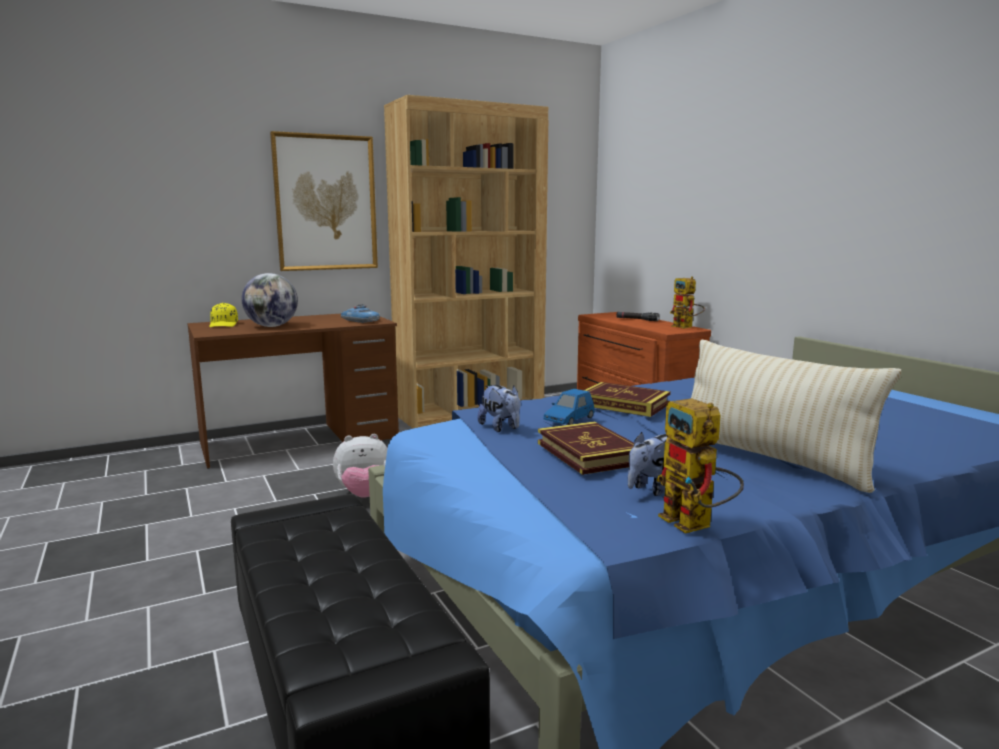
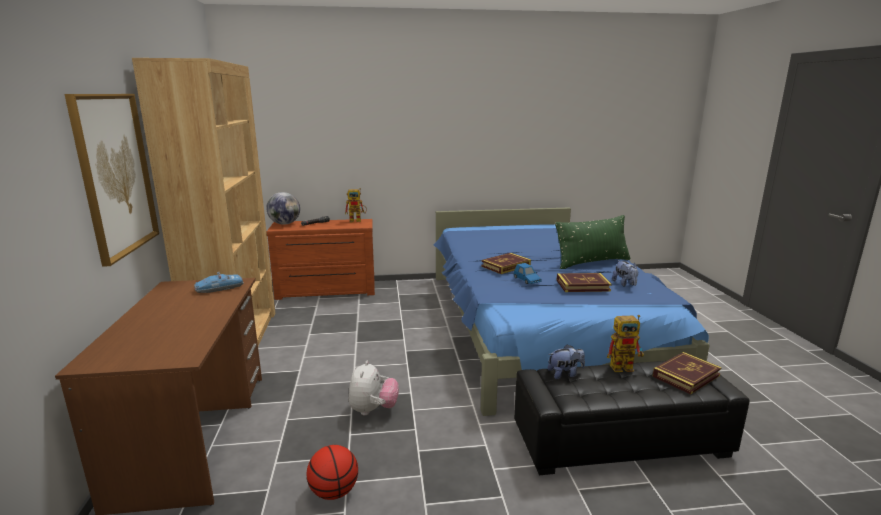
camera: 70 degrees left, 5 degrees up
yellow cap [209,303,238,327] -> none
globe [241,273,298,327] -> globe moved to [266,192,300,225]
plush toy [477,385,521,432] -> plush toy moved to [548,344,585,379]
toy robot [656,398,744,534] -> toy robot moved to [607,315,644,372]
beige pillow [691,339,901,493] -> green pillow [555,215,631,269]
none -> basketball [306,445,358,500]
none -> book [652,352,722,394]

